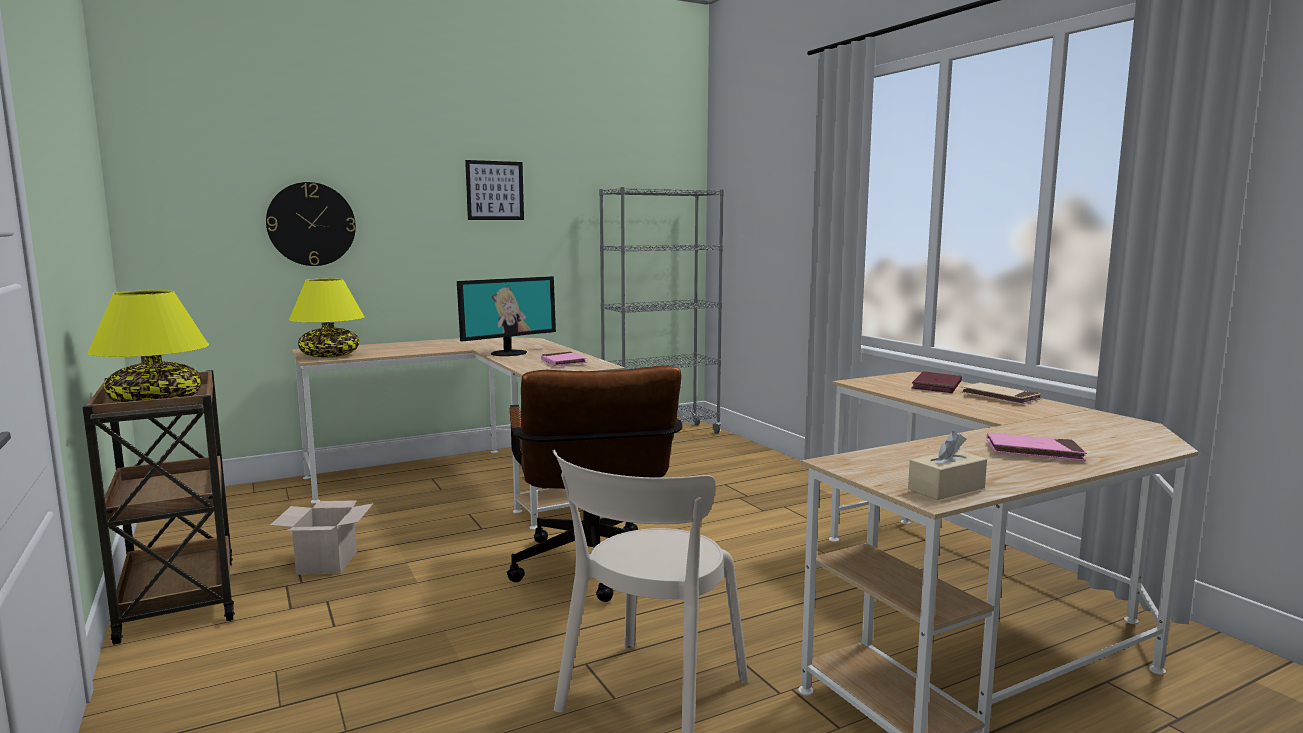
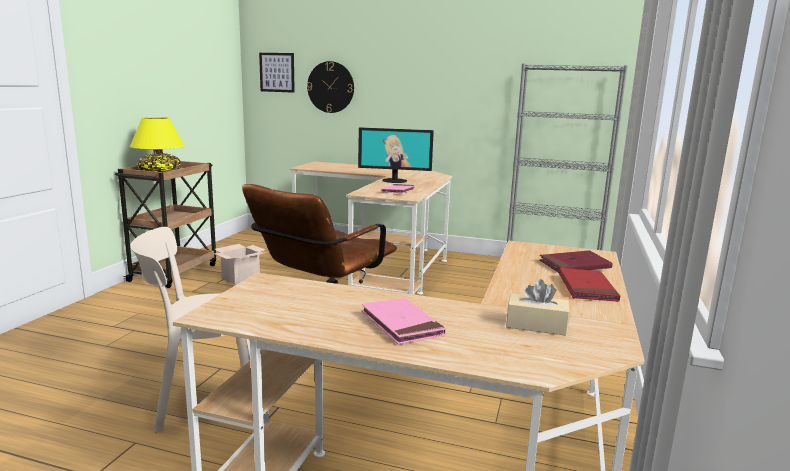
camera: 45 degrees right, 5 degrees up
yellow table lamp [289,278,365,357] -> none
picture [465,160,524,220] -> picture moved to [259,53,295,93]
beige tissue box [908,431,987,500] -> beige tissue box moved to [506,279,569,336]
beige book [960,383,1041,405] -> red book [559,268,620,302]

